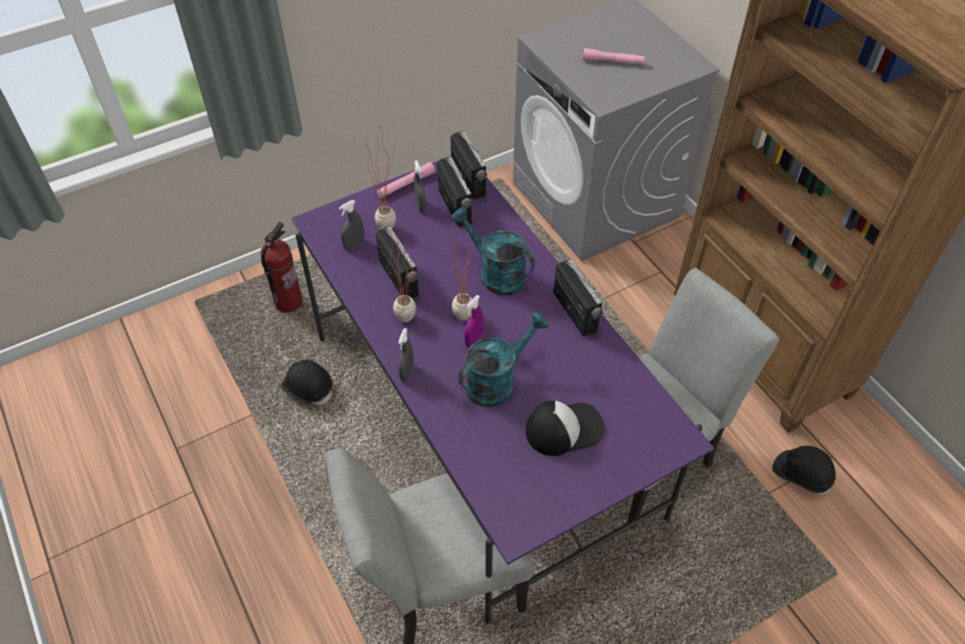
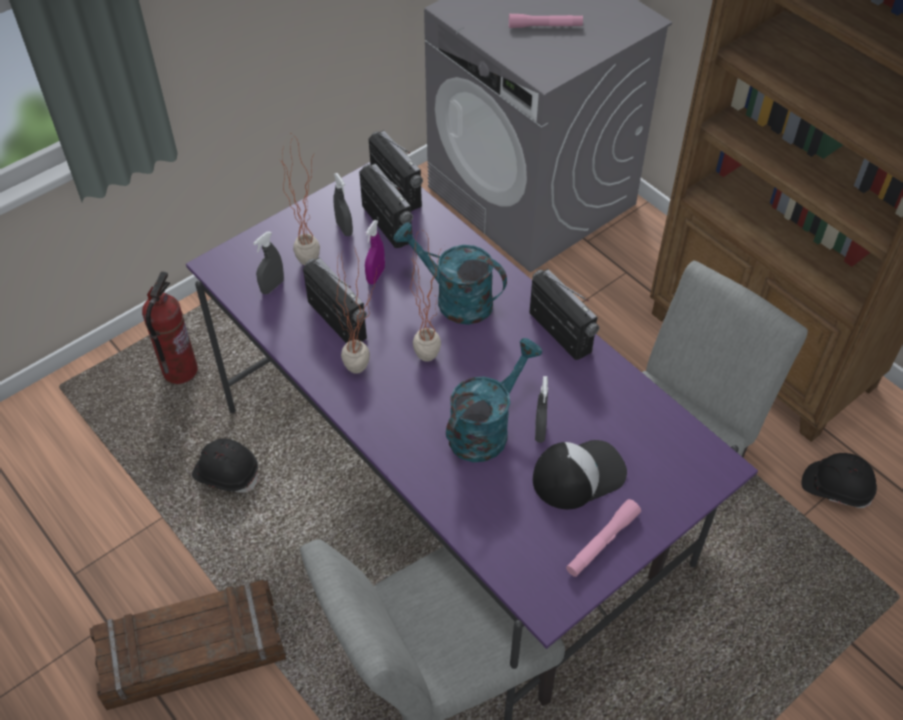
camera: 10 degrees left, 0 degrees up
pink flashlight [377,162,435,198] -> pink flashlight moved to [566,499,641,577]
grey spray bottle [398,328,414,382] -> grey spray bottle moved to [535,376,548,443]
purple spray bottle [464,295,484,347] -> purple spray bottle moved to [365,220,385,284]
none -> crate [90,580,286,710]

